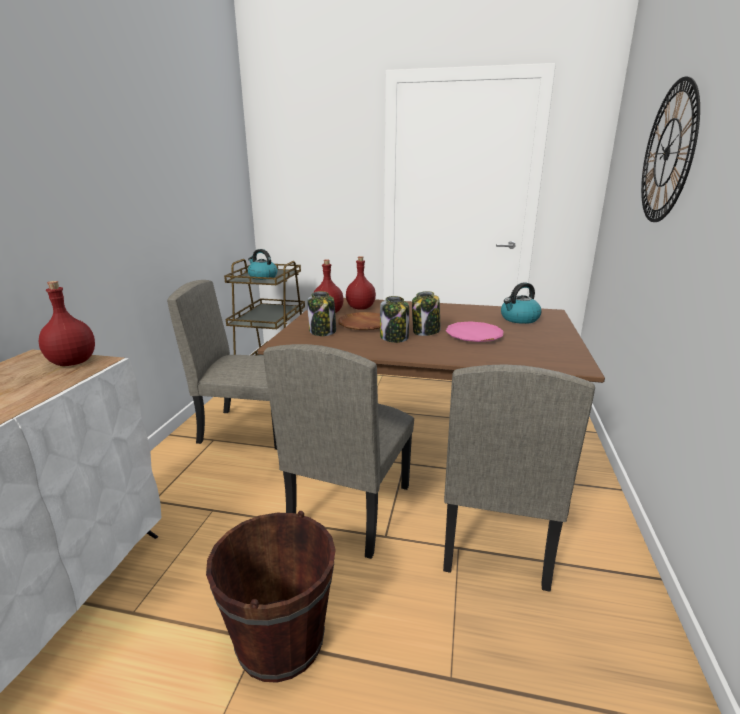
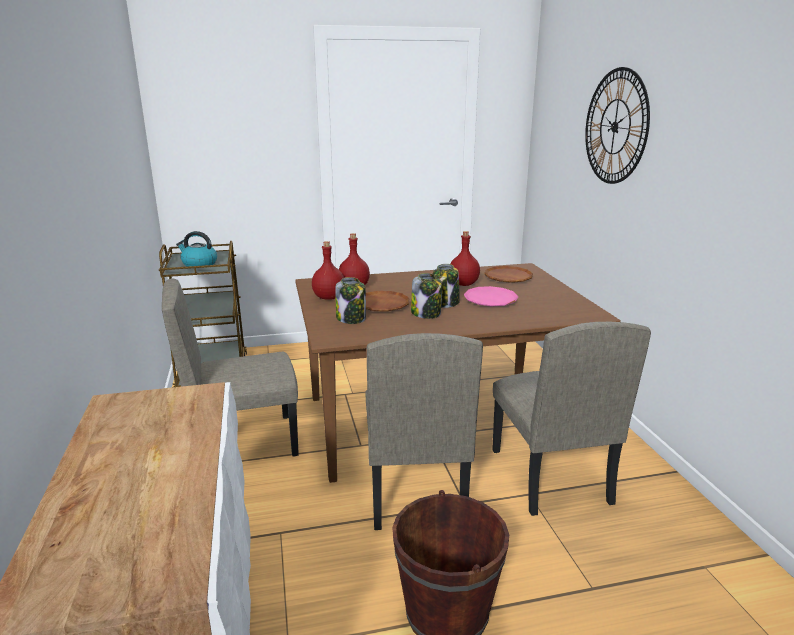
camera: 25 degrees left, 0 degrees up
red bottle [39,281,95,366] -> red bottle moved to [450,231,480,286]
kettle [501,282,541,324] -> brown plate [484,266,533,283]

